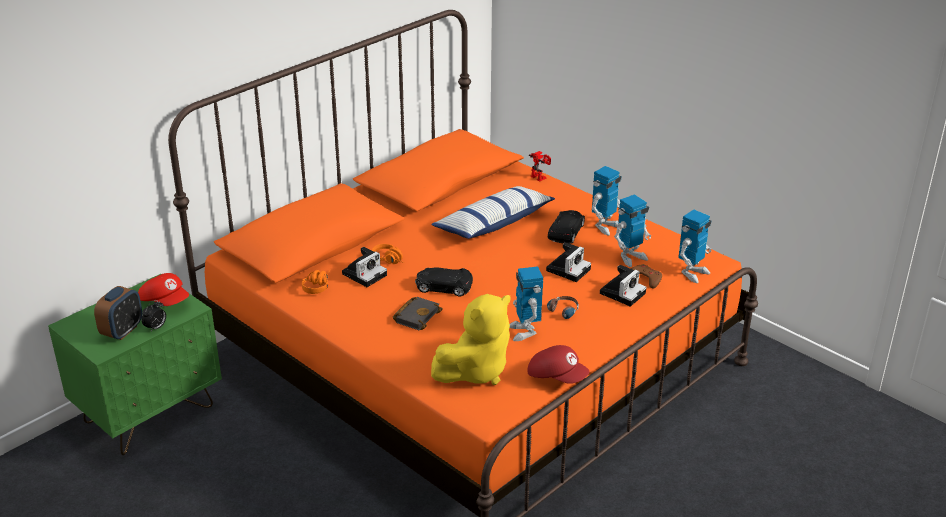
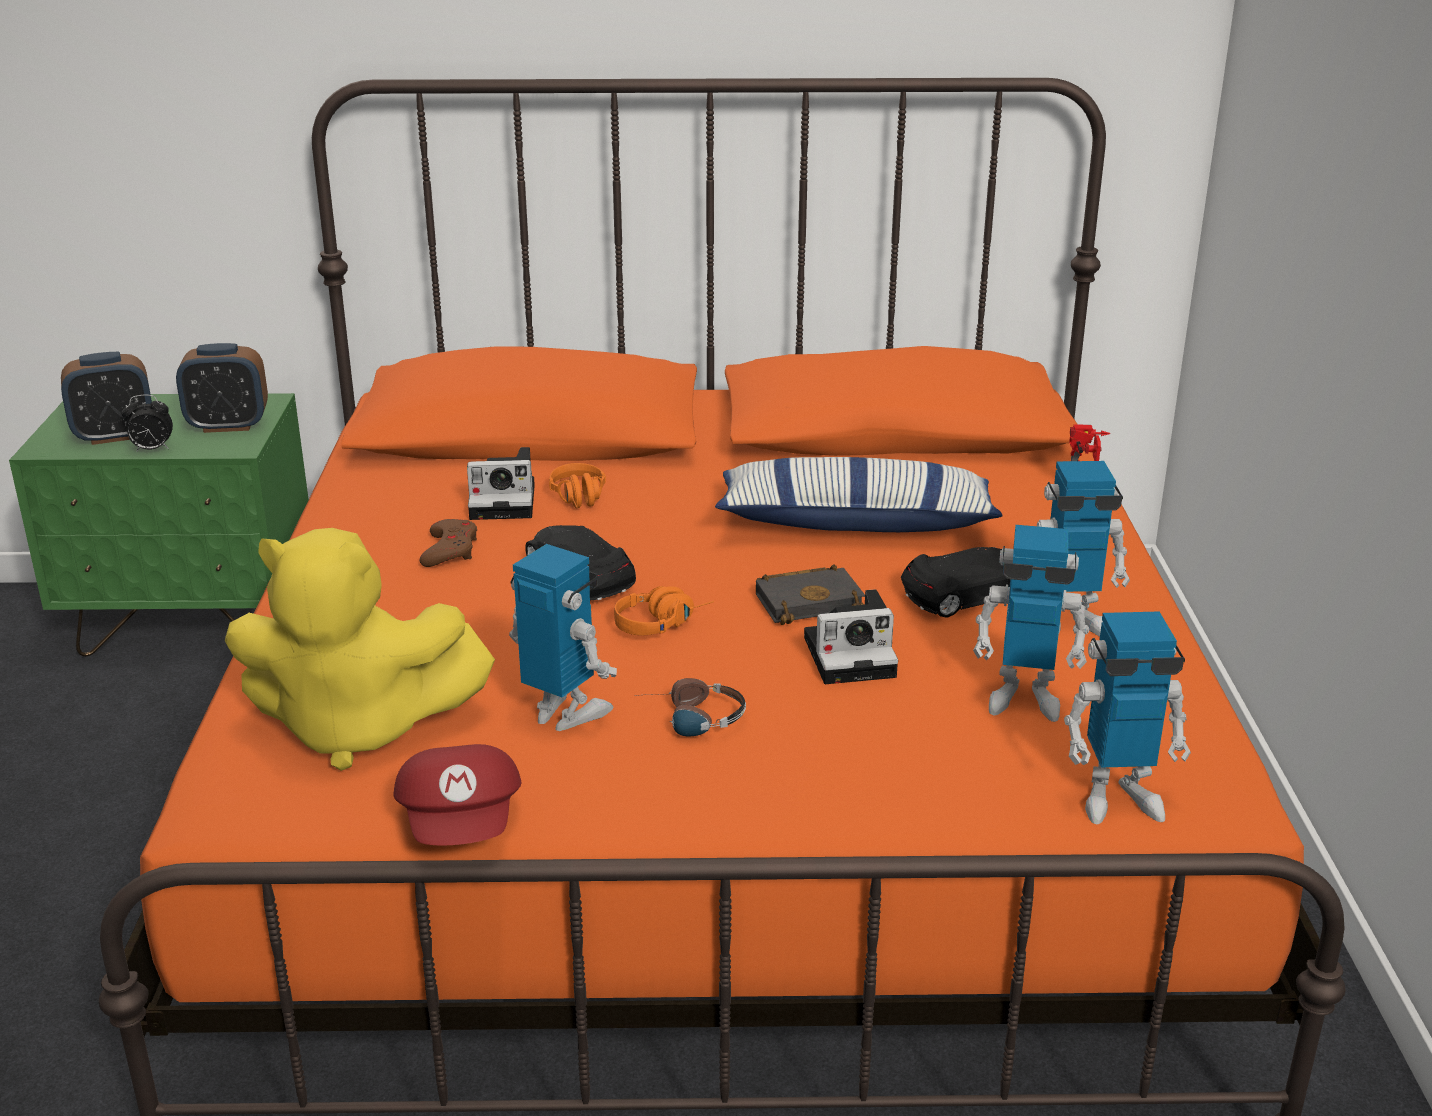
camera: 45 degrees right, 5 degrees down
red cap [138,273,189,306] -> alarm clock [176,343,268,433]
orange headphones [302,269,331,294] -> orange headphones moved to [614,586,714,635]
black book [393,297,443,330] -> black book moved to [756,564,865,625]
toy robot [510,266,543,341] -> toy robot turned 90 degrees clockwise [509,544,617,731]
camera [600,265,646,307] -> none
brown game controller [631,264,662,288] -> brown game controller moved to [420,519,477,567]

